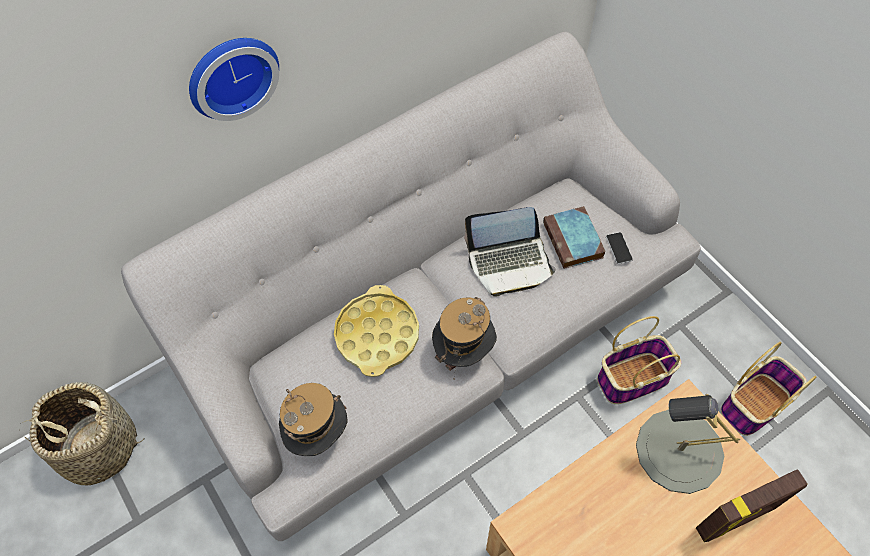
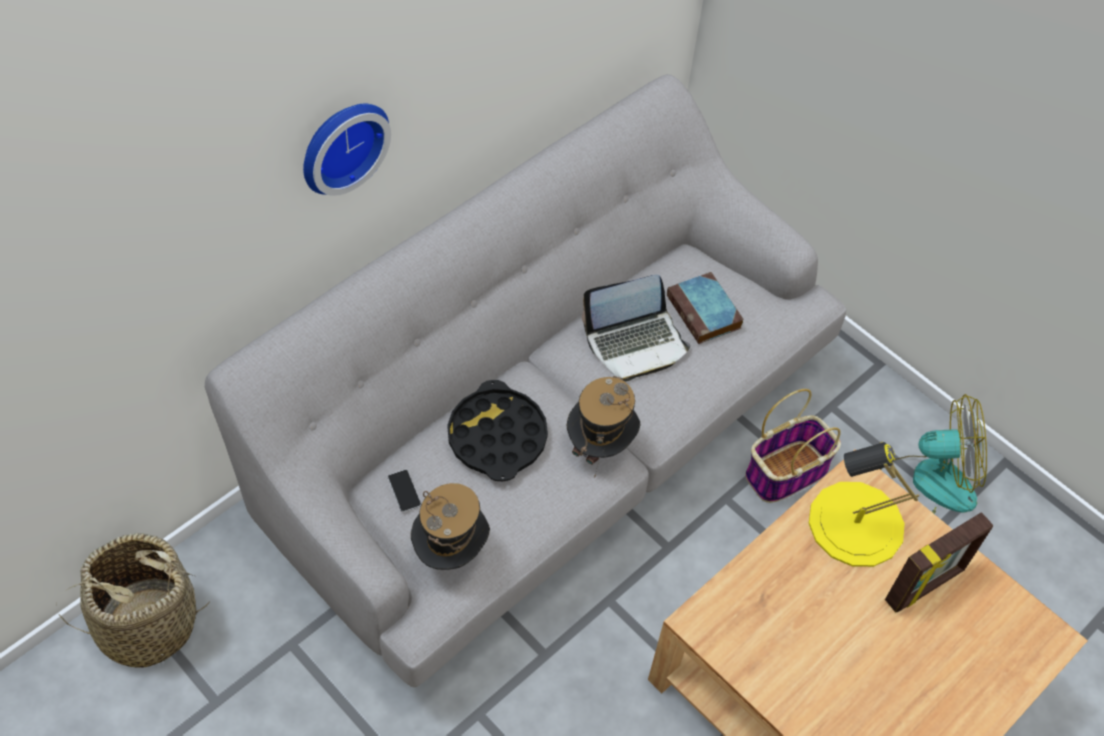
camera: 15 degrees left, 5 degrees down
yellow tray [334,285,419,377] -> black tray [448,380,548,481]
phone [606,232,633,264] -> phone moved to [388,470,421,512]
grey table lamp [636,394,740,494] -> yellow table lamp [809,442,920,567]
basket [721,342,817,436] -> fan [880,394,987,514]

